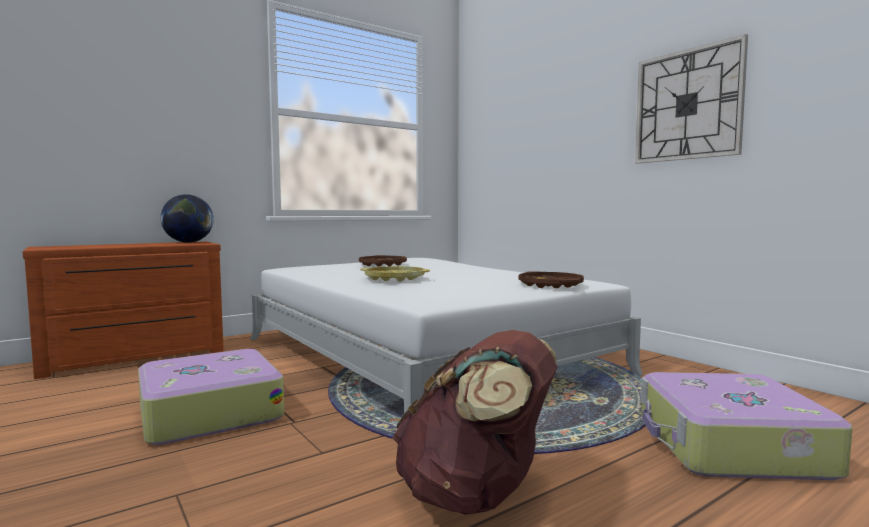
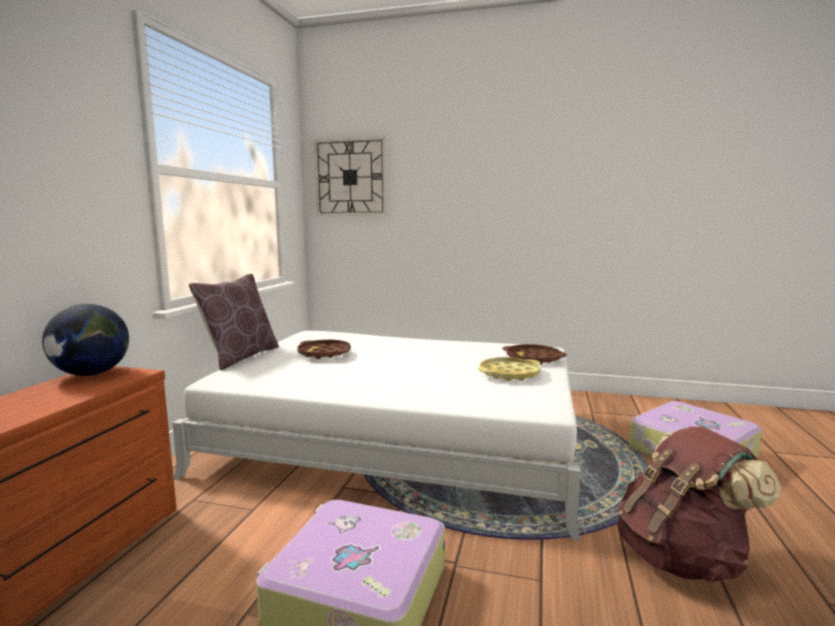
camera: 40 degrees left, 5 degrees up
yellow tray [361,266,430,281] -> yellow tray moved to [478,357,541,381]
wall clock [635,34,748,164] -> wall clock moved to [314,137,386,216]
none -> brown pillow [189,274,279,371]

